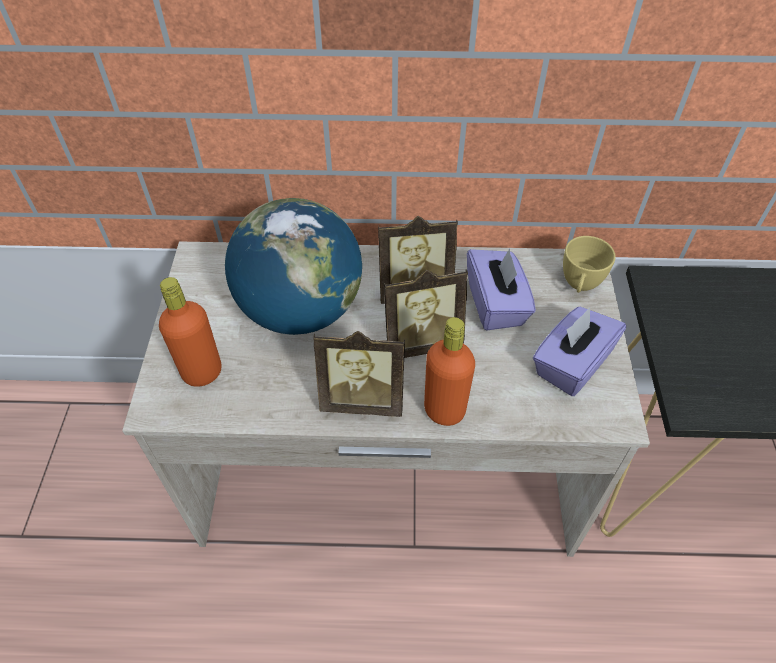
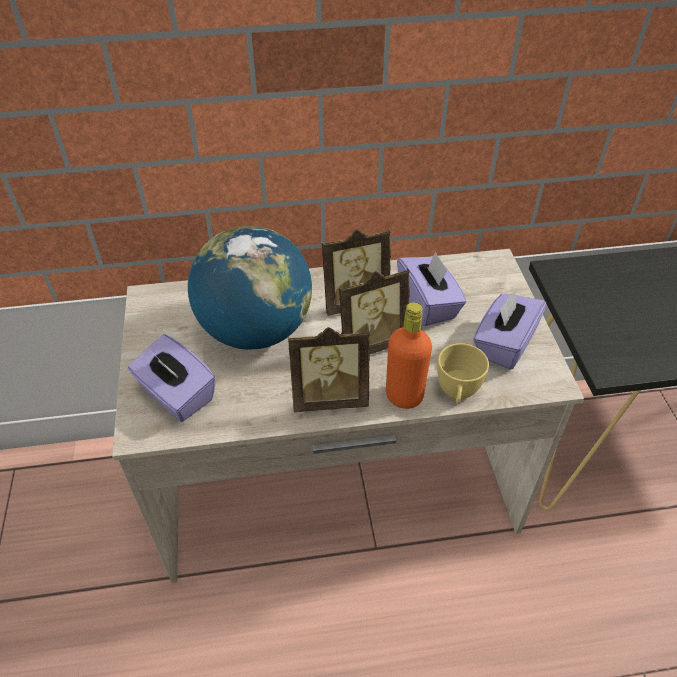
camera: 10 degrees left, 5 degrees down
orange bottle [159,277,221,387] -> purple tissue box [128,335,216,422]
yellow cup [563,236,616,293] -> yellow cup moved to [437,343,489,404]

